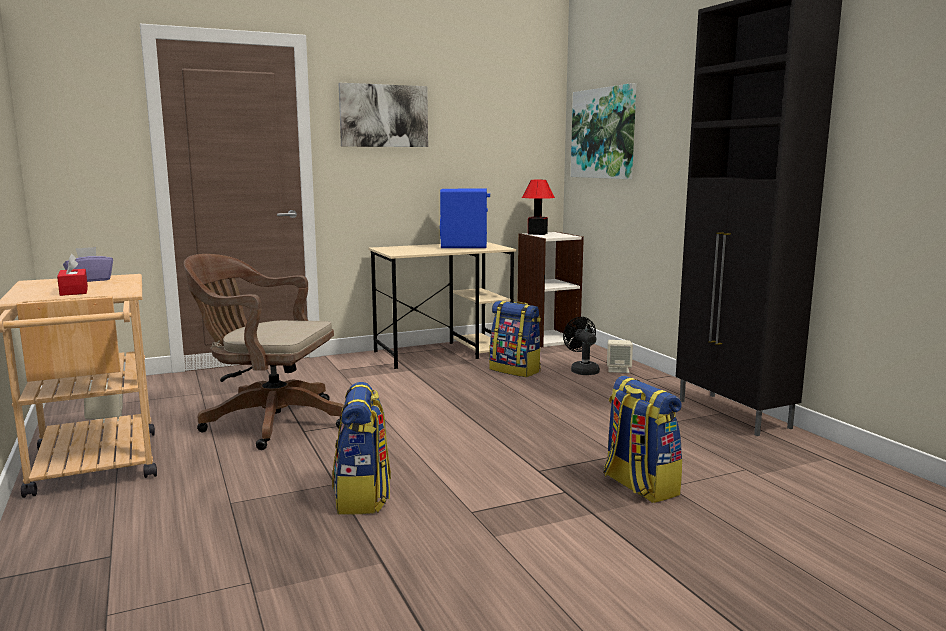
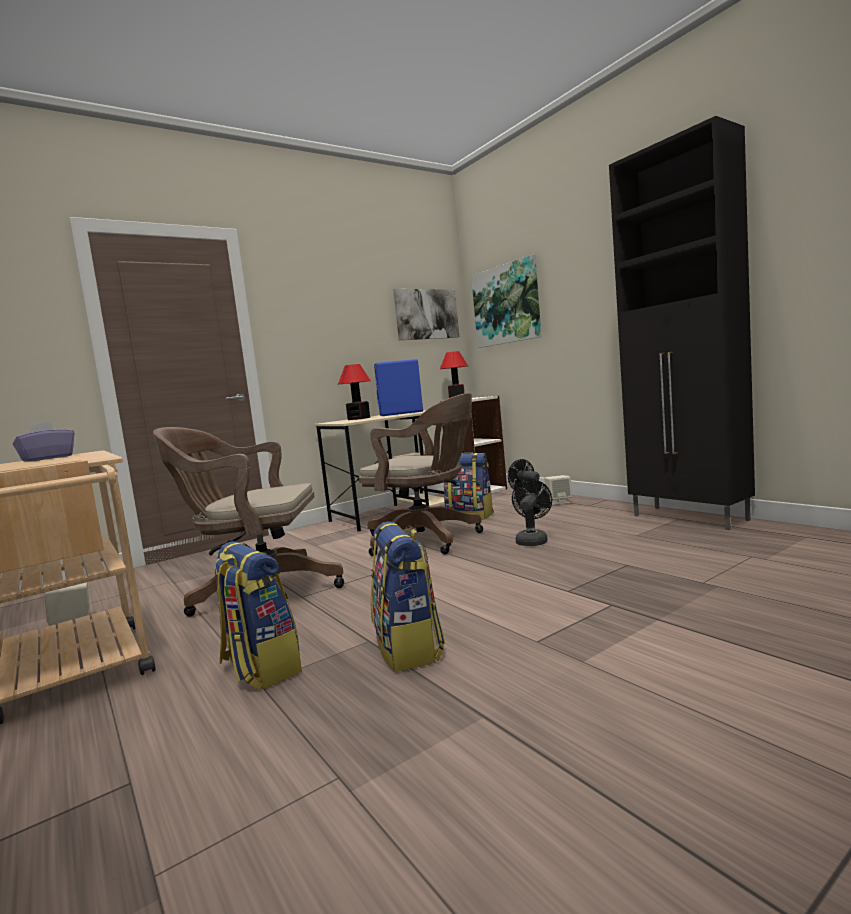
camera: 10 degrees left, 5 degrees down
red tissue box [57,254,88,296] -> none
picture [339,83,428,147] -> picture moved to [393,289,460,340]
backpack [603,376,682,503] -> backpack moved to [214,541,302,690]
none -> table lamp [338,364,371,420]
none -> brown office chair [358,393,483,556]
none -> black fan [512,479,552,546]

